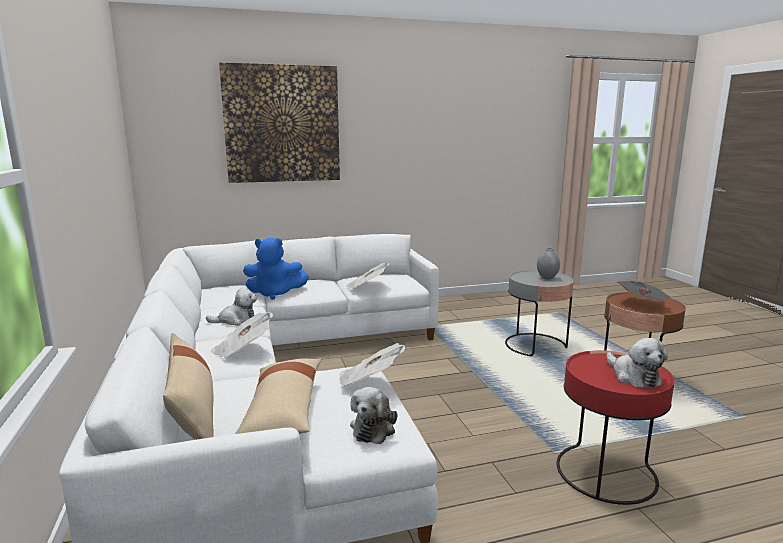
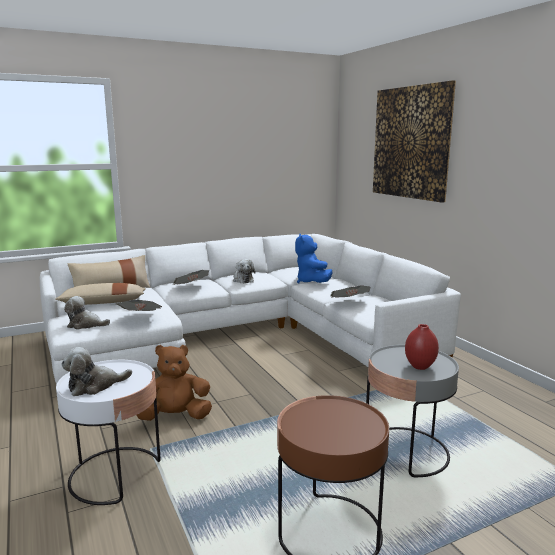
camera: 80 degrees right, 0 degrees up
grey vase [537,248,560,280] -> red vase [405,324,439,370]
red side table [557,350,674,505] -> white side table [56,360,161,505]
newspaper [617,281,670,301] -> none
none -> brown plush toy [136,345,212,421]

